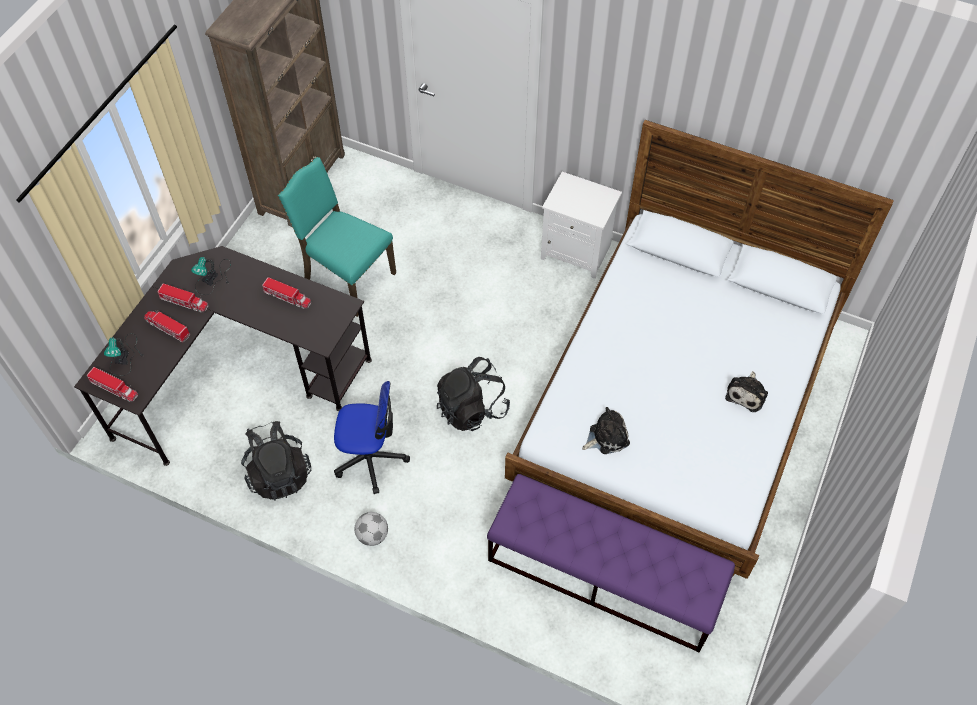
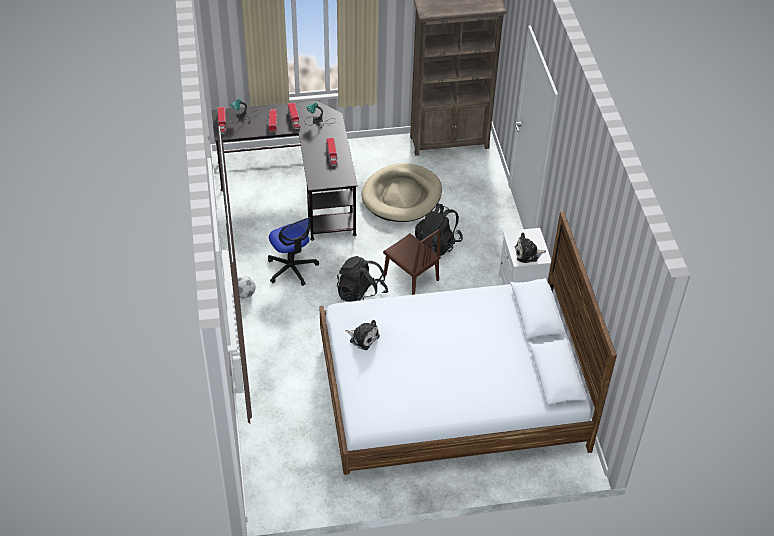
camera: 55 degrees right, 10 degrees down
black backpack [241,421,312,501] -> black backpack moved to [415,204,463,256]
turquoise chair [278,157,396,317] -> beige dog bed [362,163,442,222]
purple bench [487,474,735,652] -> none
plush toy [725,371,768,412] -> plush toy moved to [515,233,546,263]
none -> brown chair [383,229,441,295]

